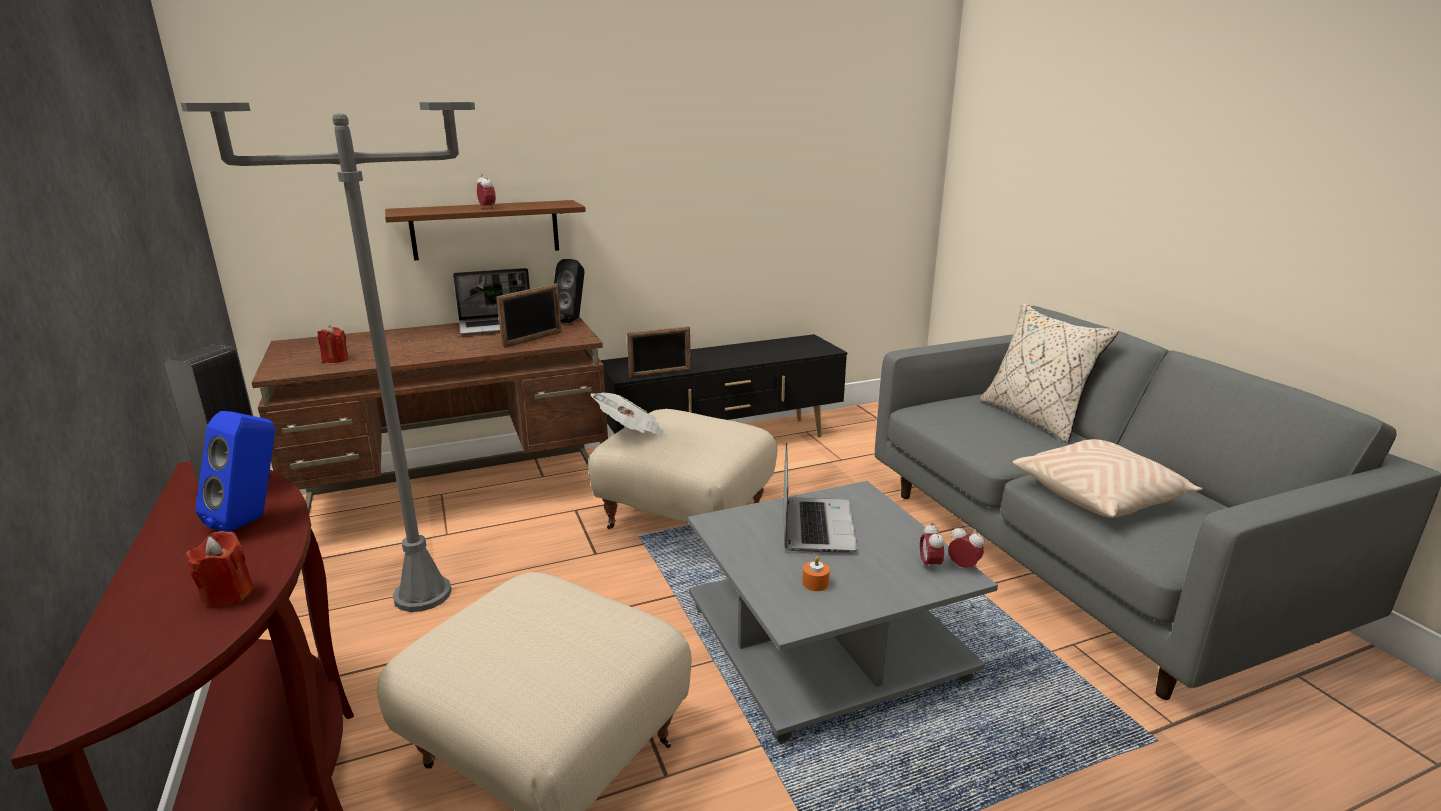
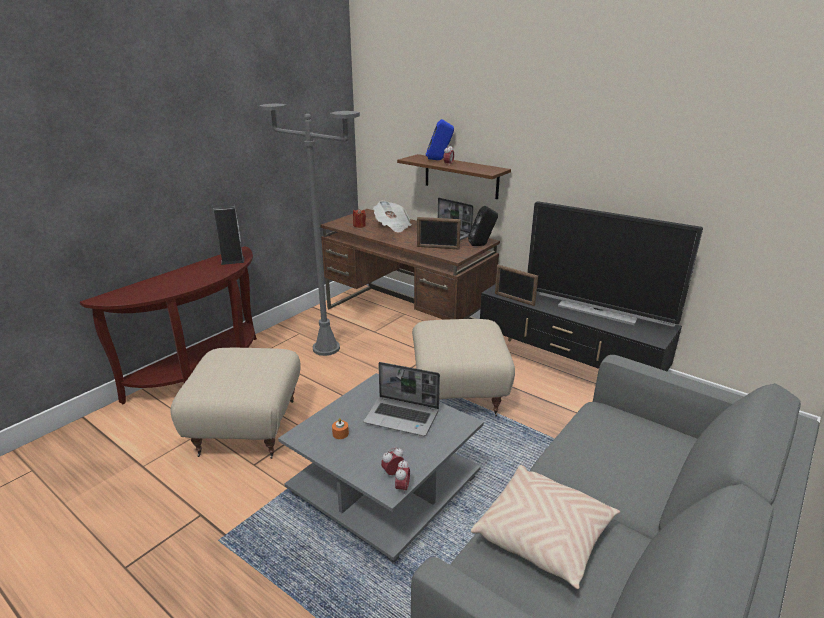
camera: 60 degrees right, 5 degrees up
red candle [186,531,254,608] -> none
blue speaker [196,411,275,532] -> blue speaker moved to [426,119,454,160]
newspaper [590,393,667,435] -> newspaper moved to [373,201,412,233]
laptop [783,443,857,553] -> laptop turned 45 degrees clockwise [363,362,440,436]
beige pillow [980,303,1119,444] -> none
none -> television [527,201,703,327]

